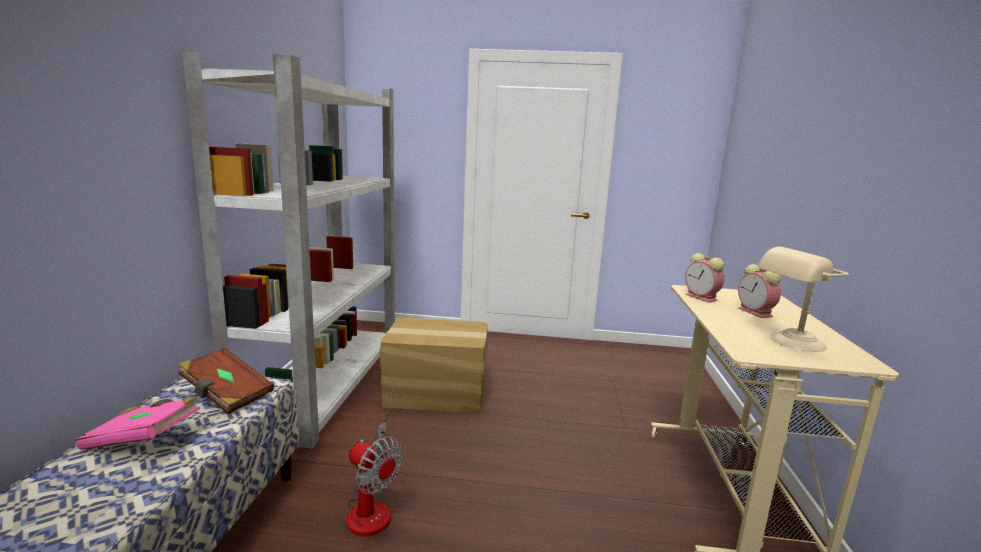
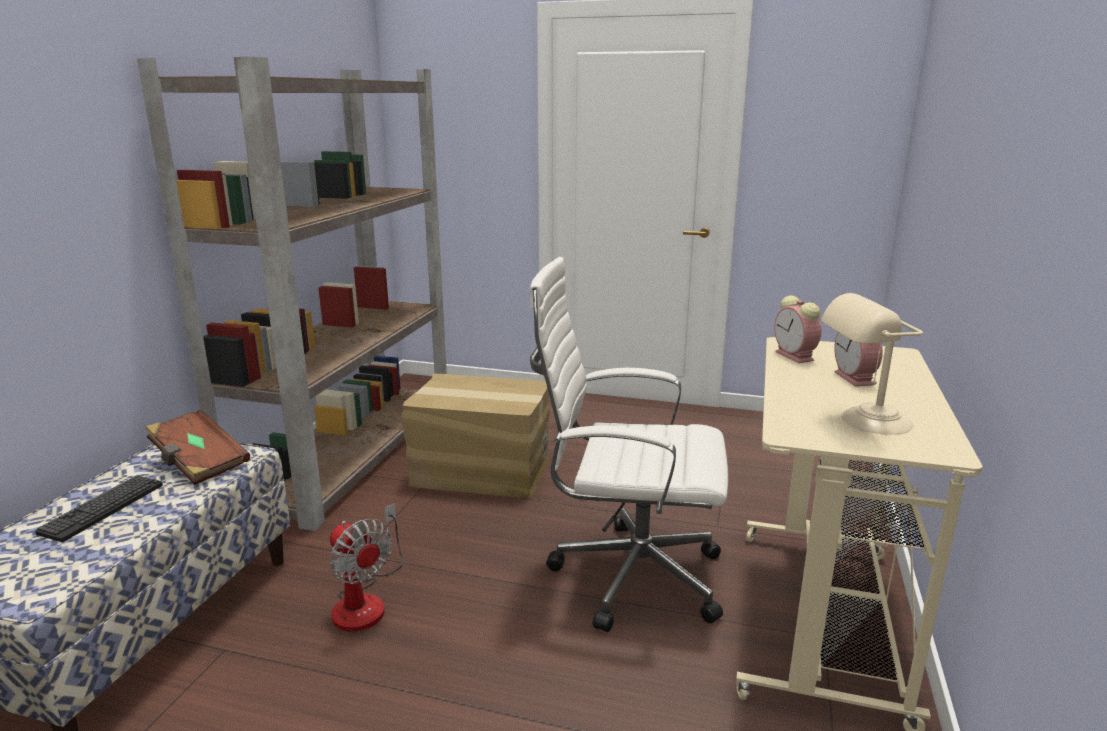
camera: 10 degrees right, 5 degrees up
pink book [75,396,200,450] -> keyboard [35,475,163,542]
white bookcase [182,52,395,449] -> brown bookcase [137,57,447,531]
none -> white office chair [530,257,728,632]

